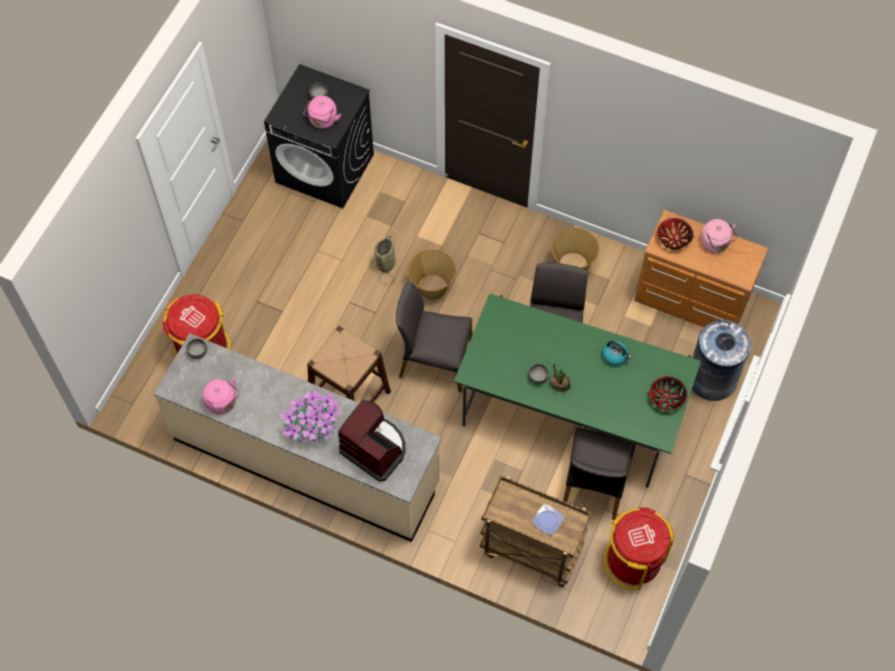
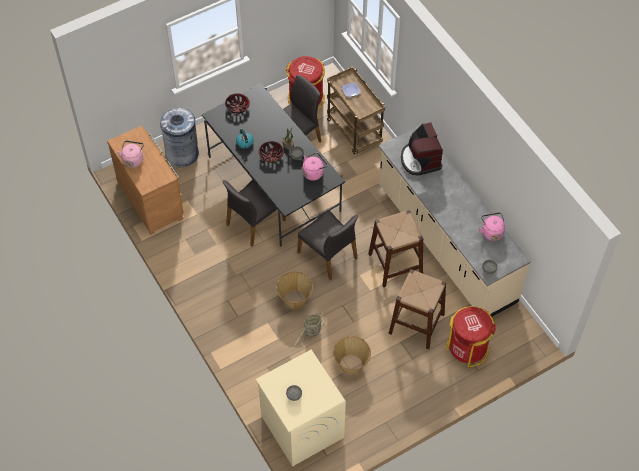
camera: 145 degrees left, 5 degrees down
black washing machine [264,64,374,208] -> beige washing machine [256,350,346,467]
potted plant [280,390,340,445] -> none
pink kettle [303,96,341,129] -> pink kettle moved to [303,152,328,181]
green dining table [454,293,701,488] -> black dining table [202,83,345,247]
basket [551,228,599,270] -> basket moved to [333,336,371,375]
bowl [657,218,694,250] -> bowl moved to [259,141,284,163]
none -> brown stool [389,269,446,349]

